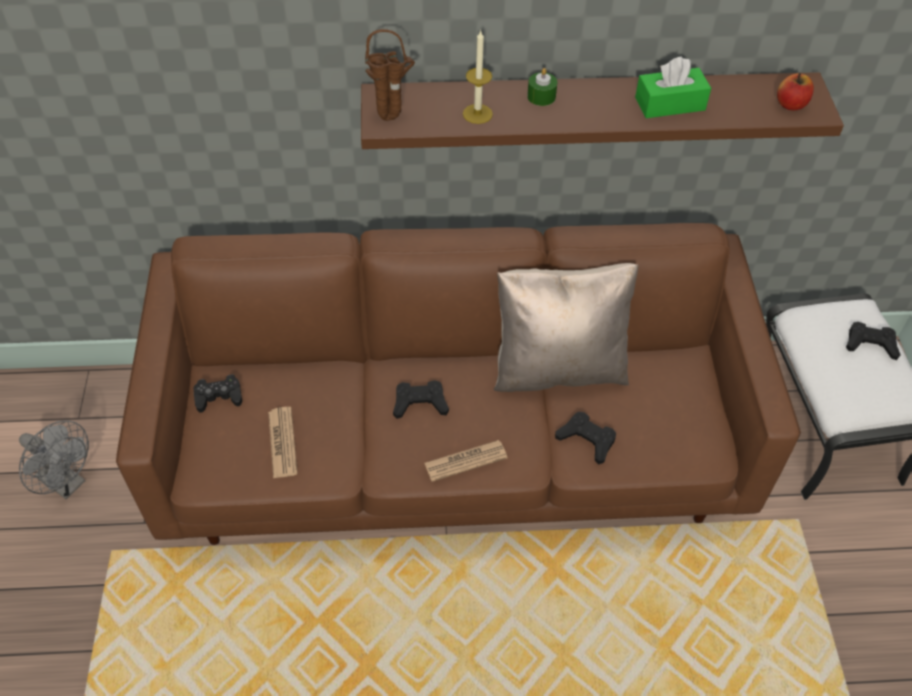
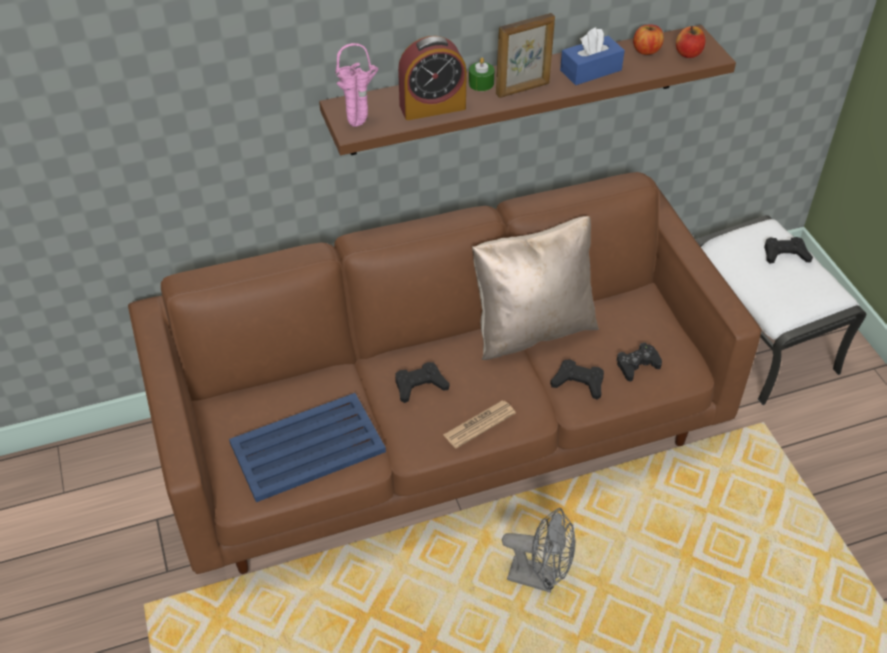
camera: 15 degrees left, 5 degrees down
grey fan [19,420,89,499] -> grey fan moved to [502,508,575,592]
black game controller [193,374,242,413] -> black game controller moved to [616,343,662,381]
newspaper [268,407,298,478] -> blue tray [229,393,386,502]
brown vase [365,29,415,121] -> pink vase [335,43,379,127]
candle [463,30,493,124] -> alarm clock [398,36,467,120]
green tissue box [635,56,711,118] -> blue tissue box [560,27,625,85]
none -> picture frame [496,13,555,98]
none -> apple [633,24,664,55]

